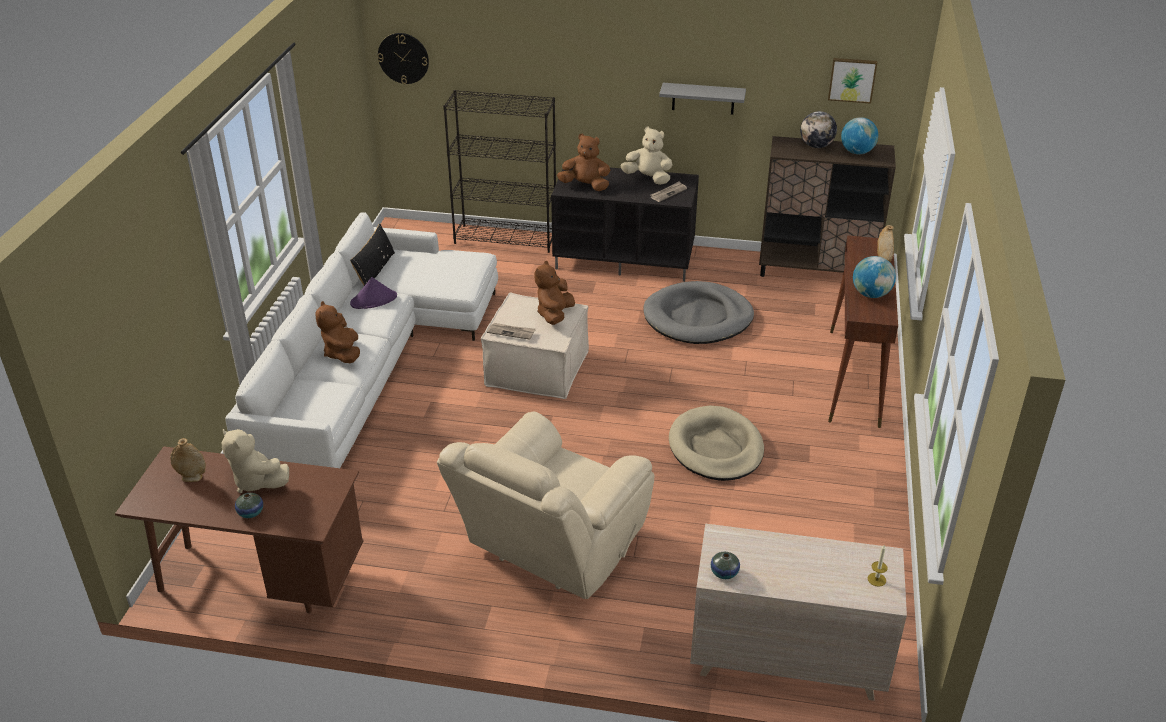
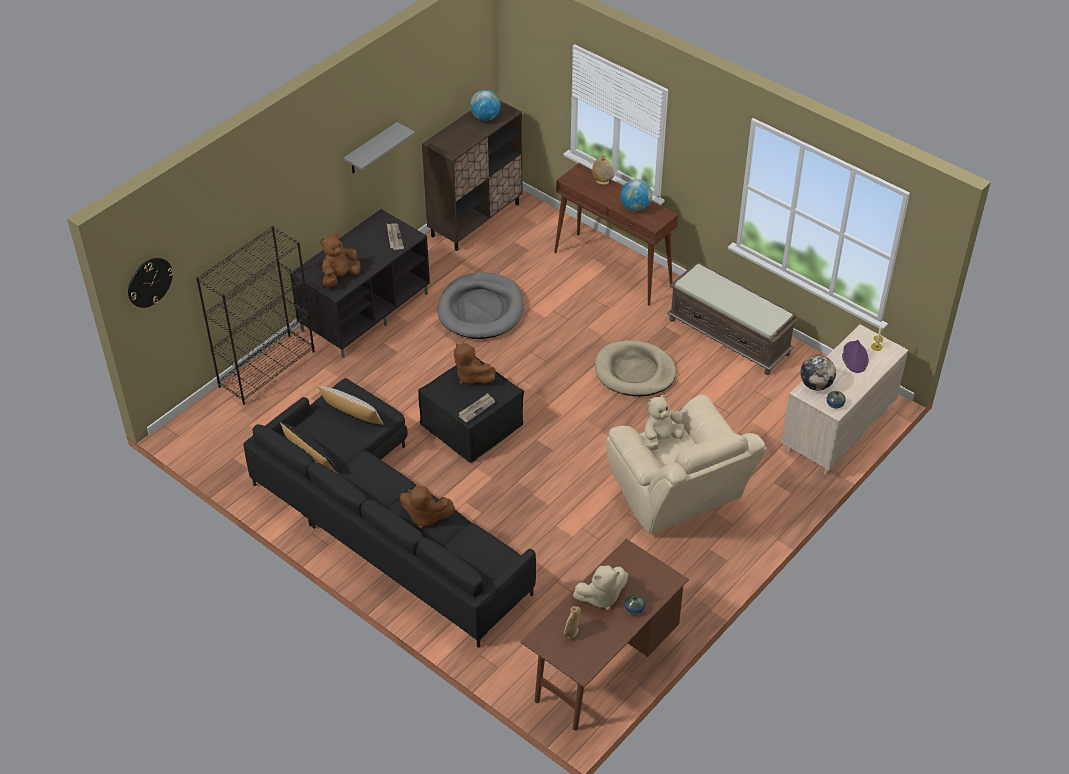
camera: 60 degrees left, 10 degrees up
white sofa [225,212,498,468] -> black sofa [243,378,536,648]
purple hat [350,277,397,309] -> purple hat moved to [842,340,869,373]
beige ottoman [481,292,589,399] -> black ottoman [418,356,524,463]
beige plush toy [620,126,673,185] -> beige plush toy moved to [644,395,684,450]
globe [800,111,837,148] -> globe moved to [800,355,836,391]
picture [828,58,877,104] -> none
none -> beige pillow [317,385,384,425]
none -> brown bench [667,262,799,375]

